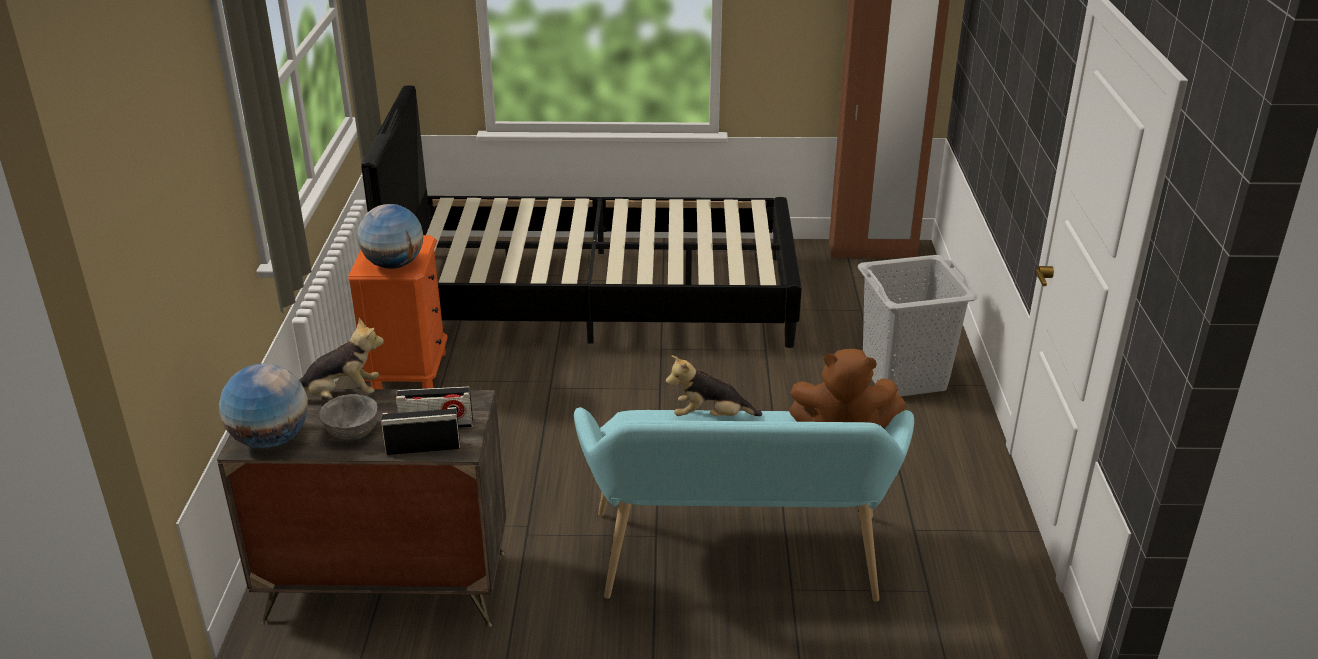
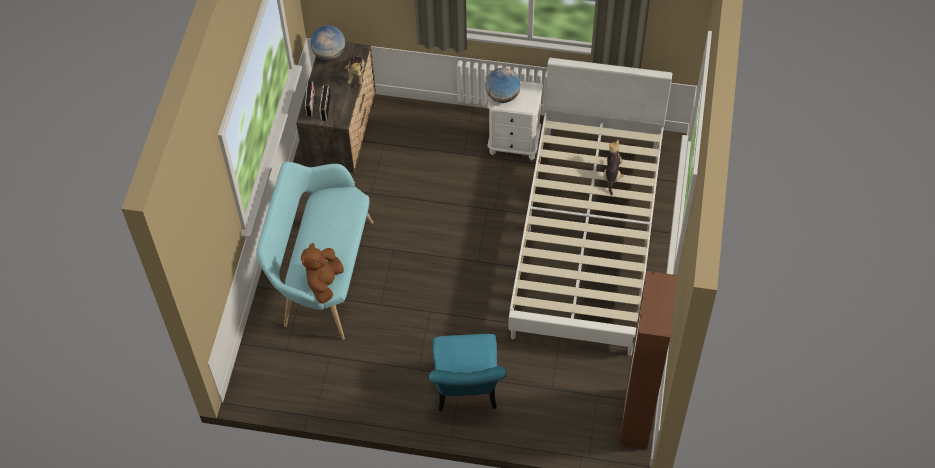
camera: 100 degrees right, 25 degrees up
grey bowl [319,394,378,440] -> none
orange nightstand [348,235,448,389] -> white nightstand [487,81,543,160]
black bed [361,85,802,348] -> white bed [508,58,672,356]
plush toy [665,355,762,416] -> plush toy moved to [604,140,624,195]
grey laundry basket [858,255,978,397] -> turquoise chair [429,334,506,412]

